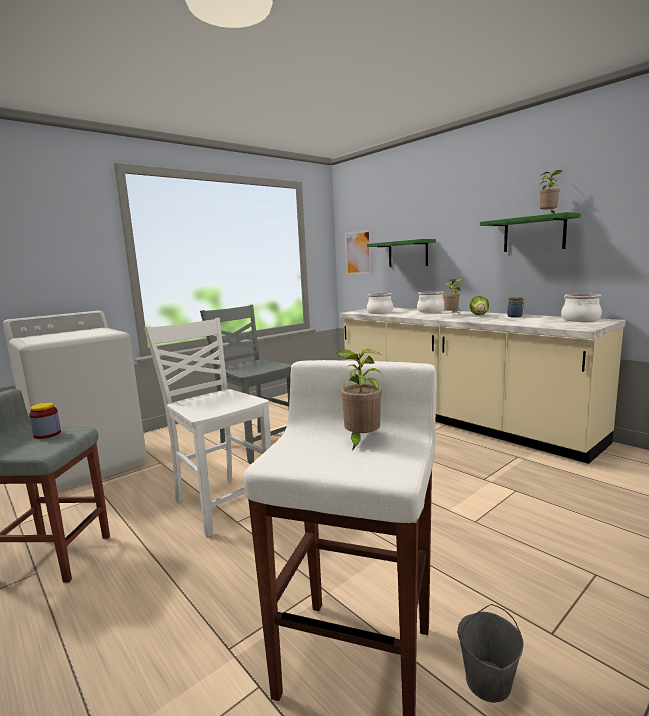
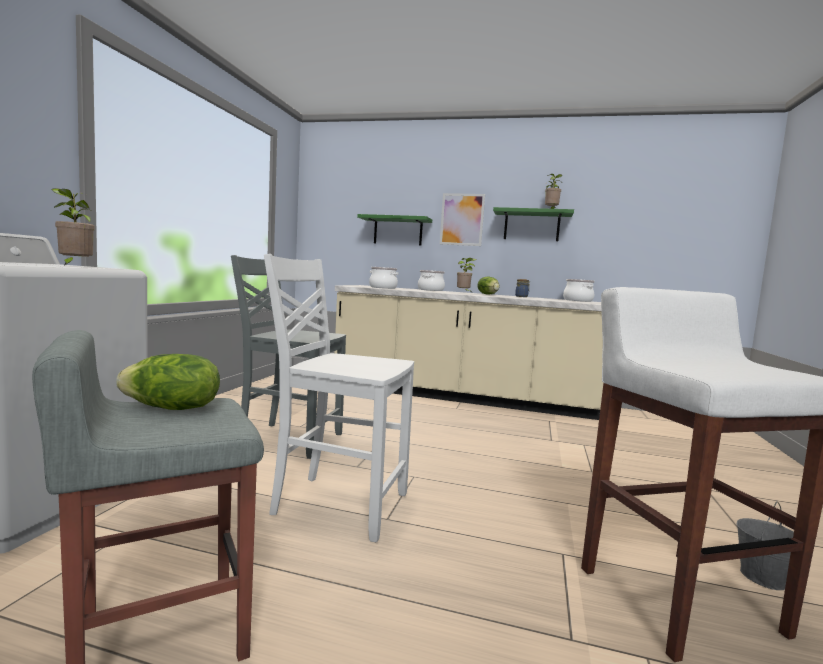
camera: 35 degrees left, 5 degrees down
jar [29,402,61,439] -> lettuce [116,354,220,410]
potted plant [336,349,383,450] -> potted plant moved to [51,188,95,266]
picture [345,230,372,275] -> picture moved to [440,193,485,246]

